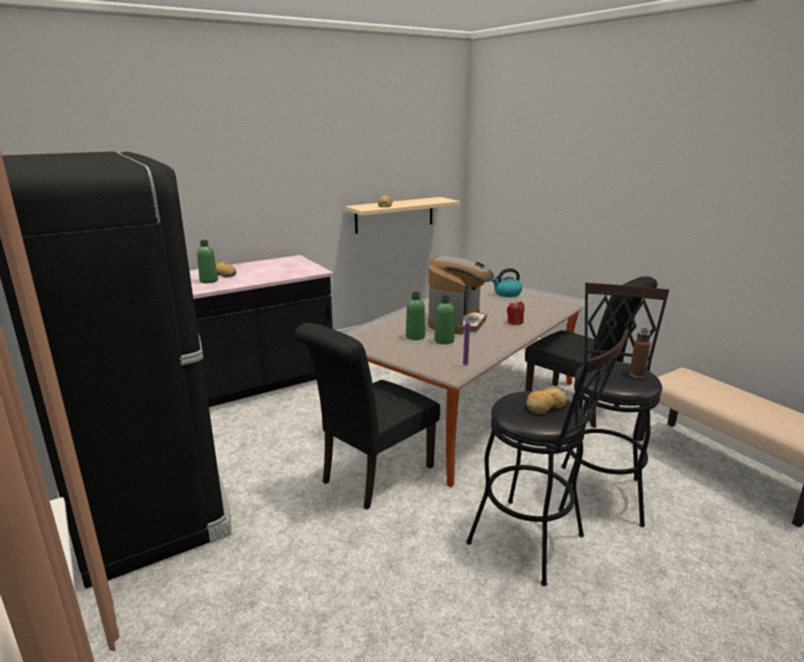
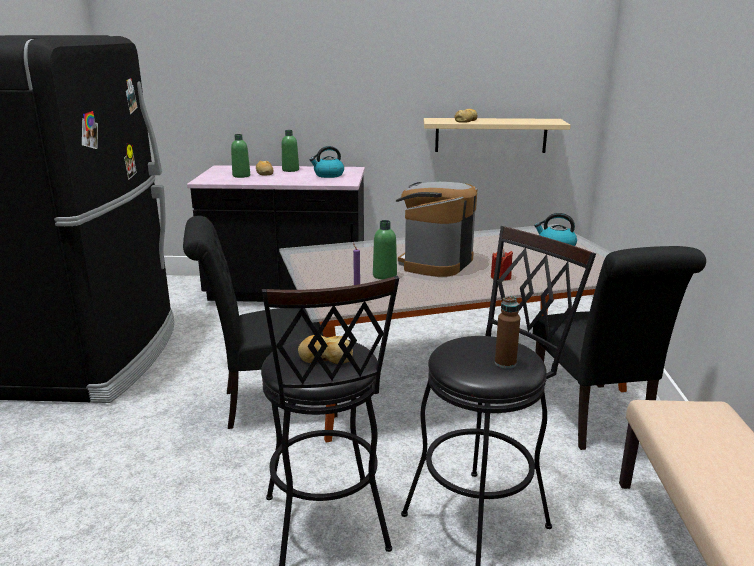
camera: 35 degrees right, 0 degrees up
green bottle [406,292,425,340] -> green bottle moved to [282,130,299,172]
coffee machine [428,256,494,335] -> coffee machine turned 150 degrees clockwise [396,182,477,277]
none -> kettle [309,146,344,178]

